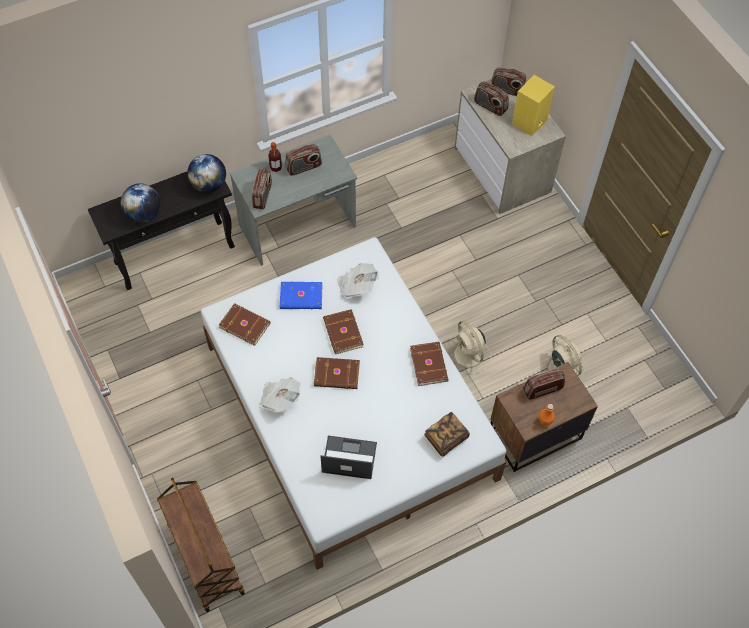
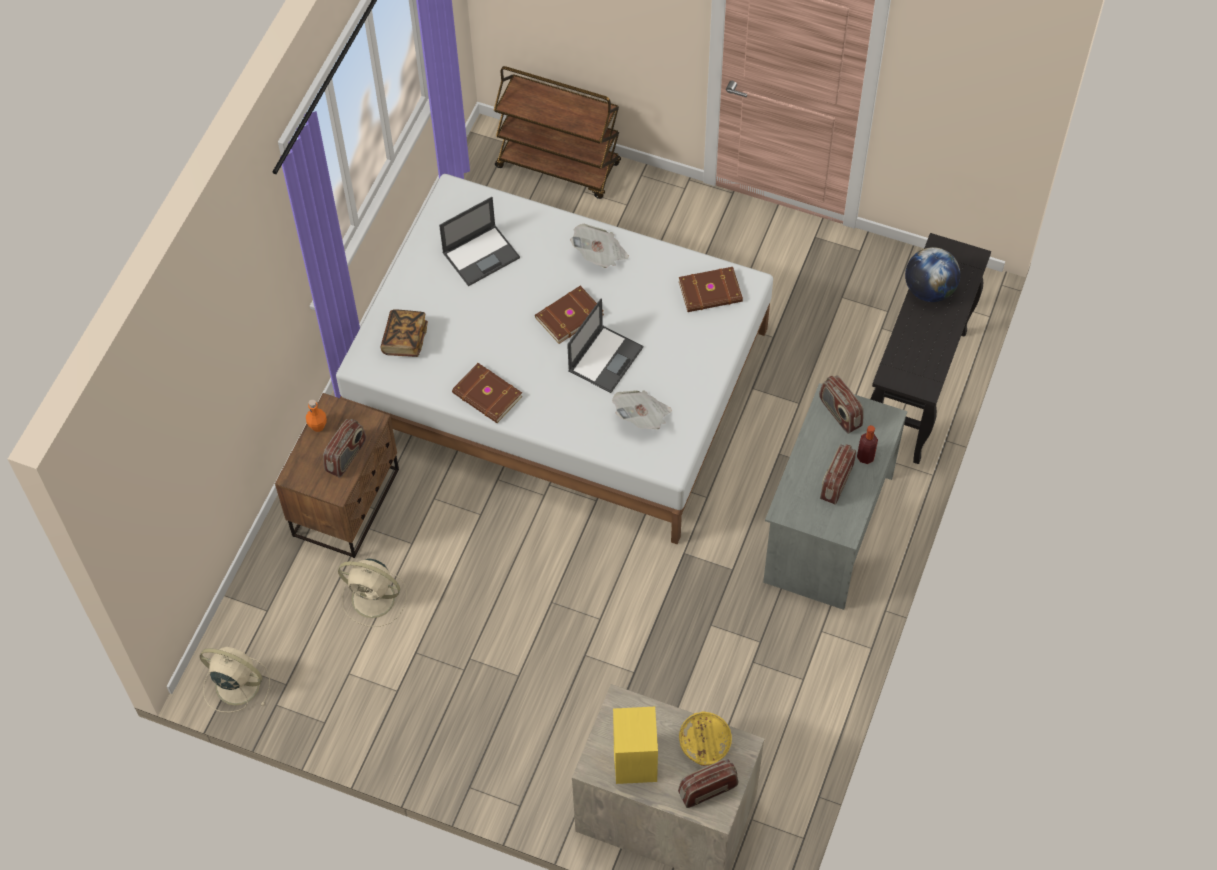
camera: 140 degrees right, 0 degrees up
globe [187,154,226,193] -> none
blue book [280,282,322,309] -> none
brown book [323,309,364,354] -> laptop [567,298,643,393]
beige fan [447,320,492,375] -> beige fan moved to [200,647,270,713]
radio [474,81,509,116] -> yellow bowl [679,711,732,766]

